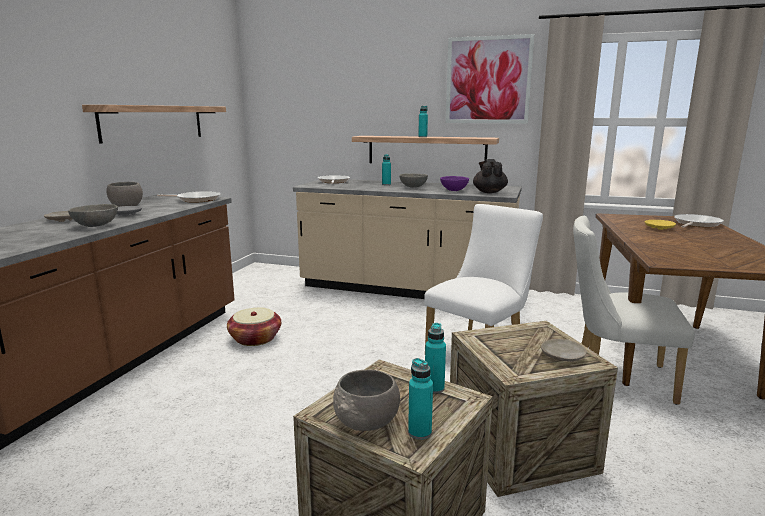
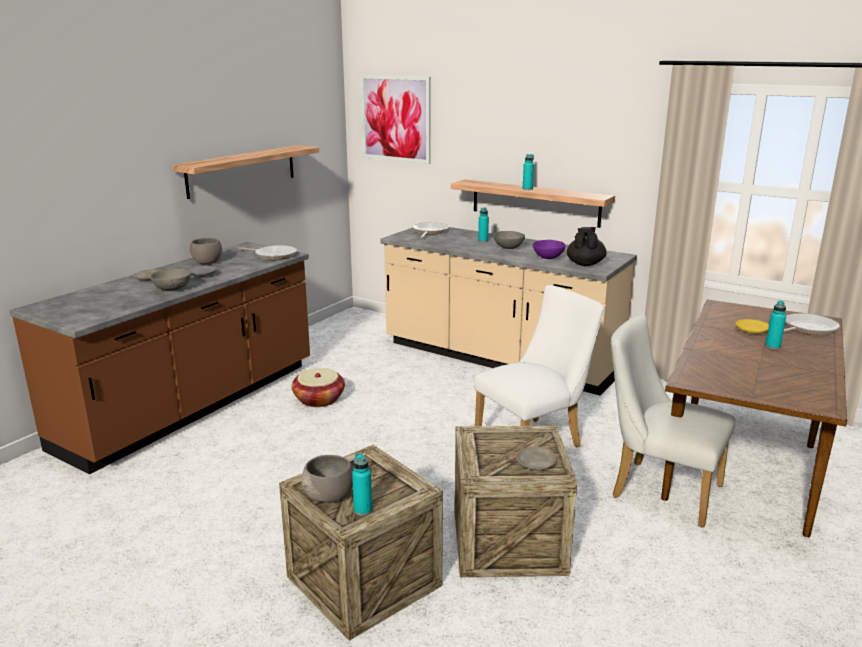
camera: 15 degrees right, 5 degrees up
turquoise bottle [425,323,446,394] -> turquoise bottle moved to [765,301,786,349]
picture [446,34,535,124] -> picture moved to [360,75,430,164]

